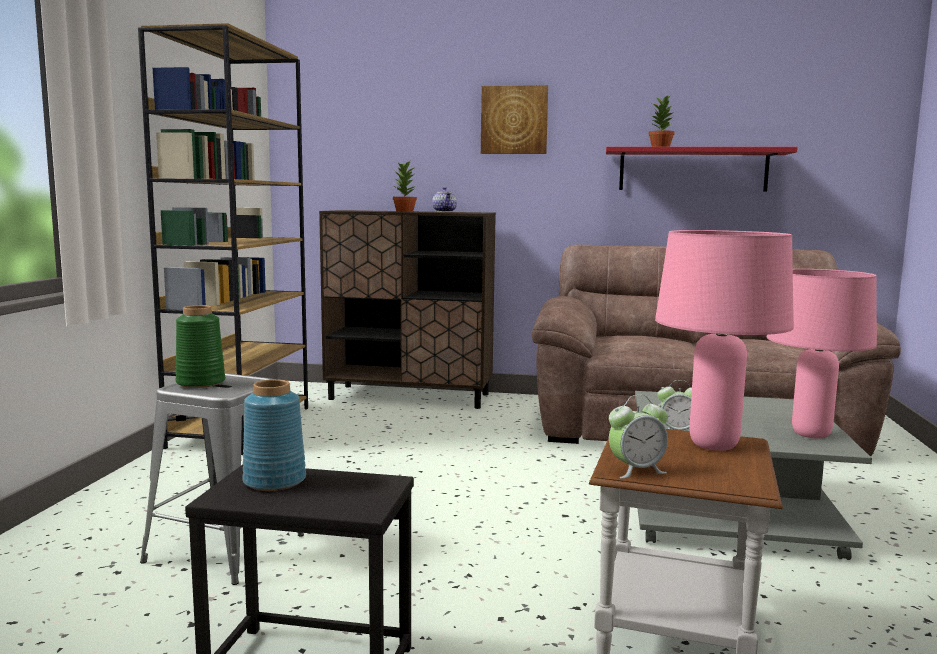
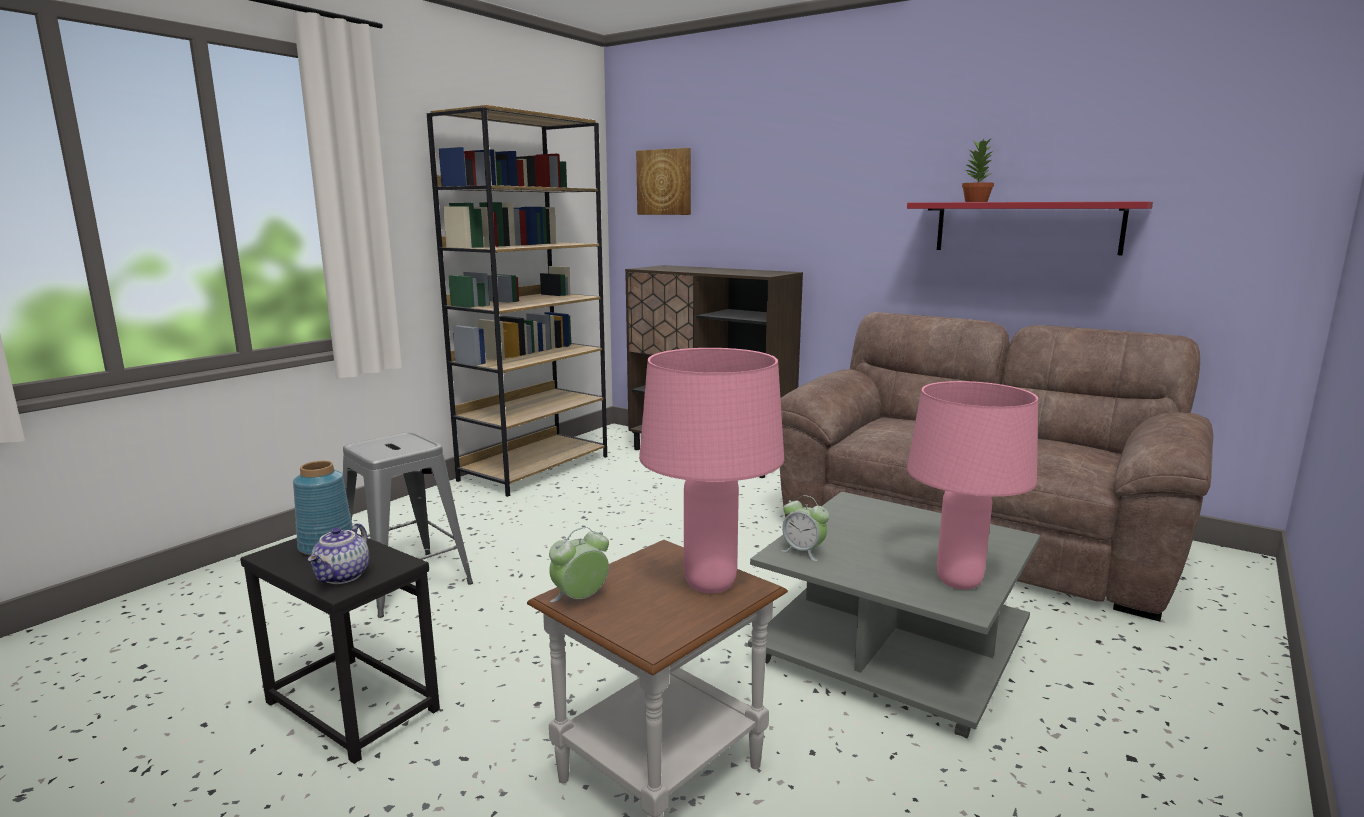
camera: 25 degrees right, 5 degrees up
green vase [176,305,225,388] -> none
potted plant [393,161,417,212] -> none
teapot [432,187,457,212] -> teapot moved to [308,523,369,584]
picture [481,85,548,154] -> picture moved to [636,148,691,215]
alarm clock [609,395,668,479] -> alarm clock turned 135 degrees clockwise [549,527,609,602]

